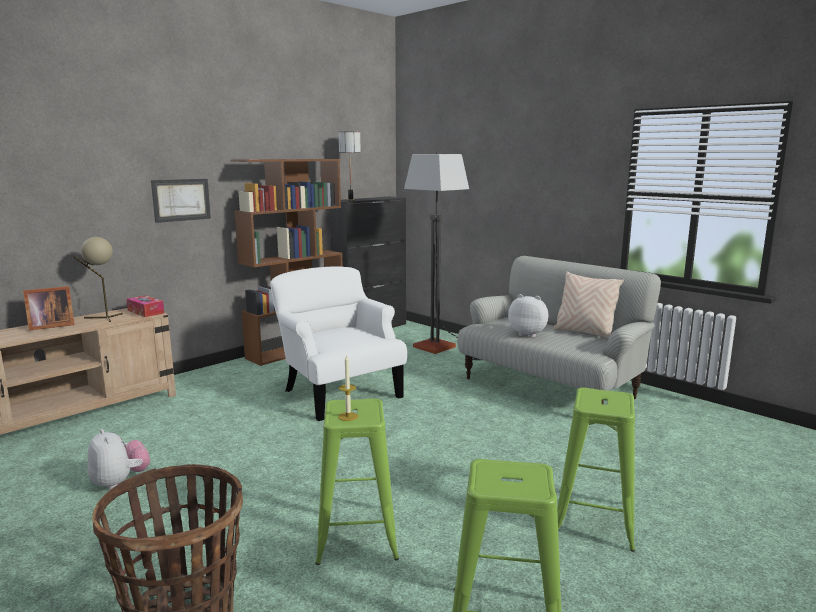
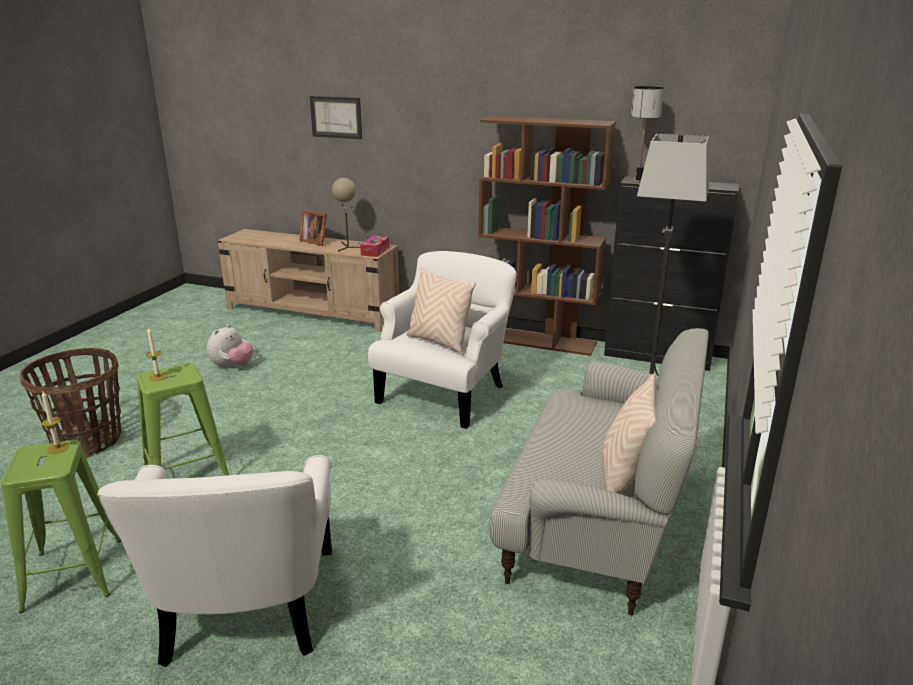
camera: 65 degrees right, 10 degrees up
picture [151,179,211,223] -> picture moved to [310,96,362,139]
plush toy [508,294,549,338] -> none
green stool [557,388,635,552] -> white armchair [97,455,332,667]
none -> candle [41,391,69,454]
none -> beige pillow [406,268,476,352]

